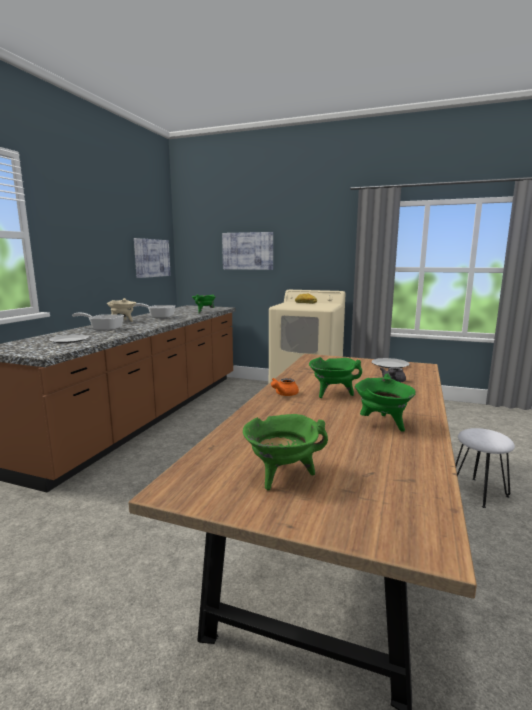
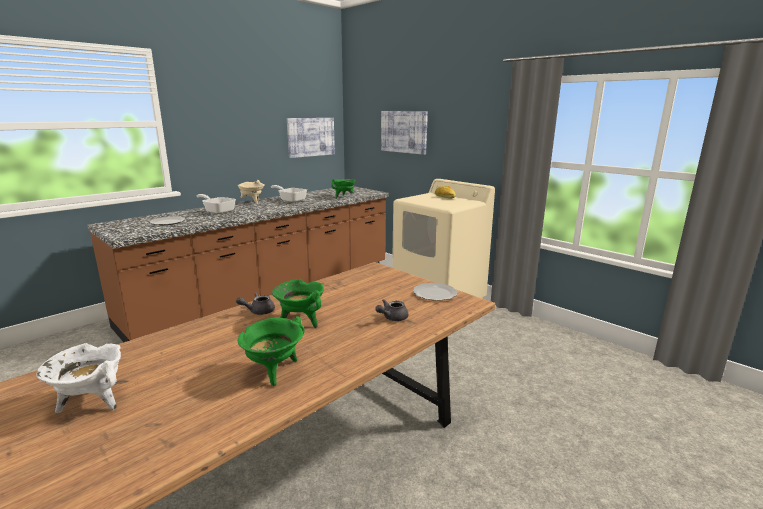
camera: 25 degrees right, 5 degrees up
green cooking pot [243,414,328,490] -> white cooking pot [36,343,121,413]
orange teapot [271,378,299,396] -> grey teapot [236,292,275,315]
white stool [455,428,515,508] -> none

